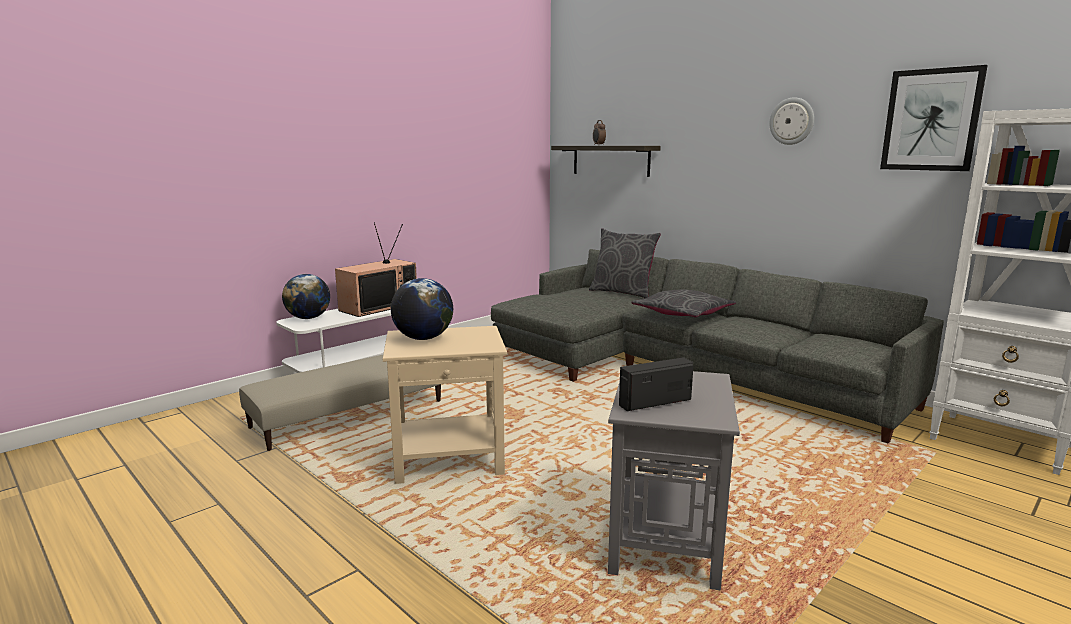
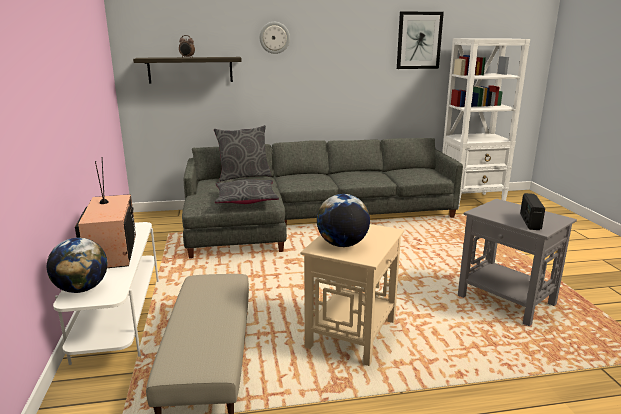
camera: 55 degrees left, 5 degrees up
grey pillow [631,289,736,317] -> grey pillow moved to [215,179,279,204]
wall clock [769,97,814,145] -> wall clock moved to [259,22,290,54]

